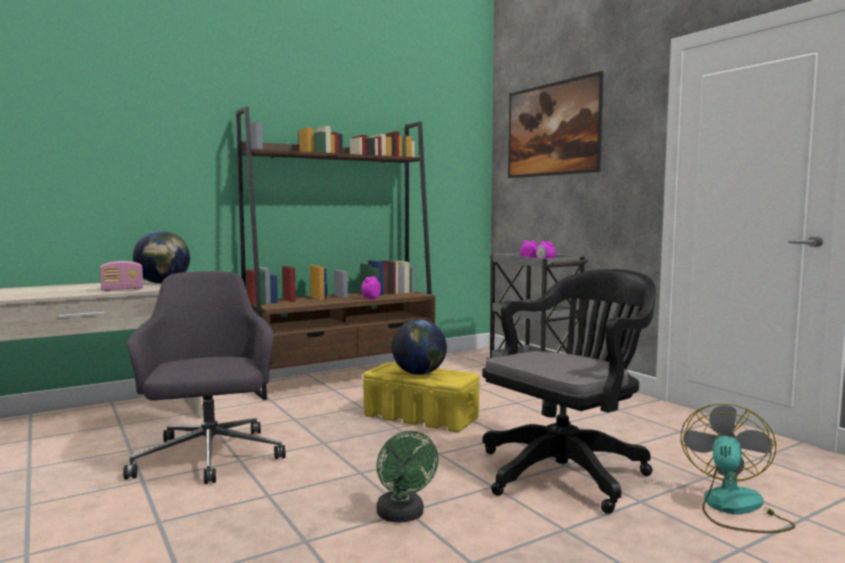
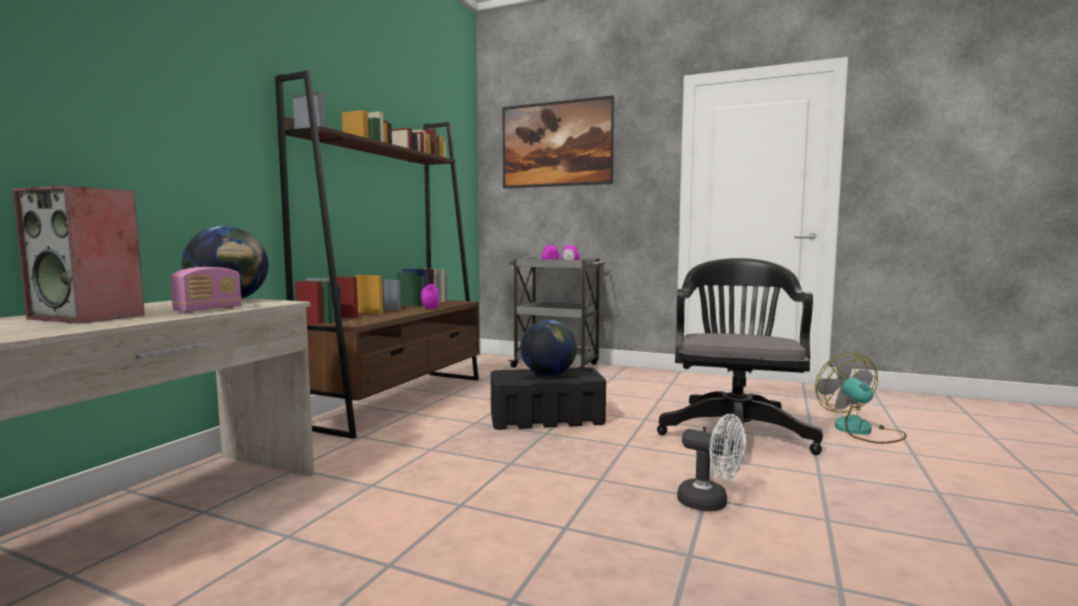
camera: 35 degrees left, 0 degrees up
grey office chair [123,271,285,484] -> none
yellow storage box [363,362,479,432] -> black storage box [491,367,606,430]
green fan [377,431,438,523] -> white fan [677,414,746,512]
none -> speaker [12,185,145,324]

